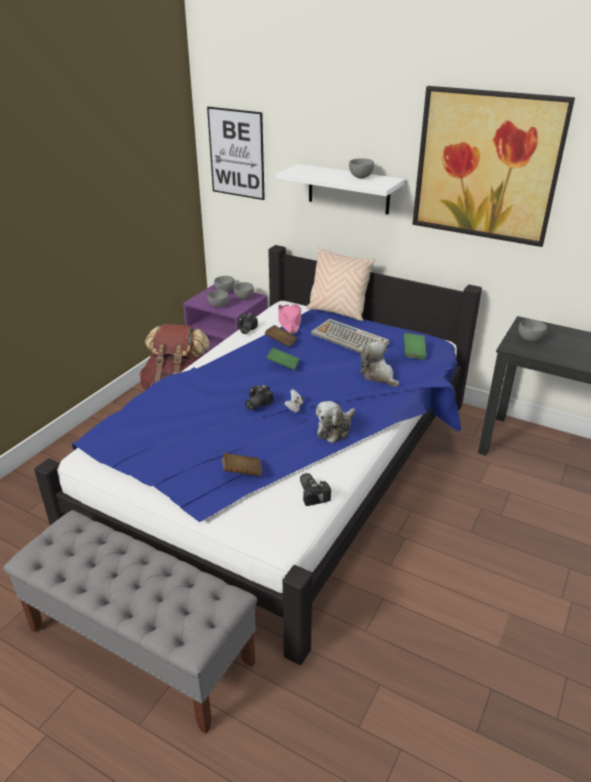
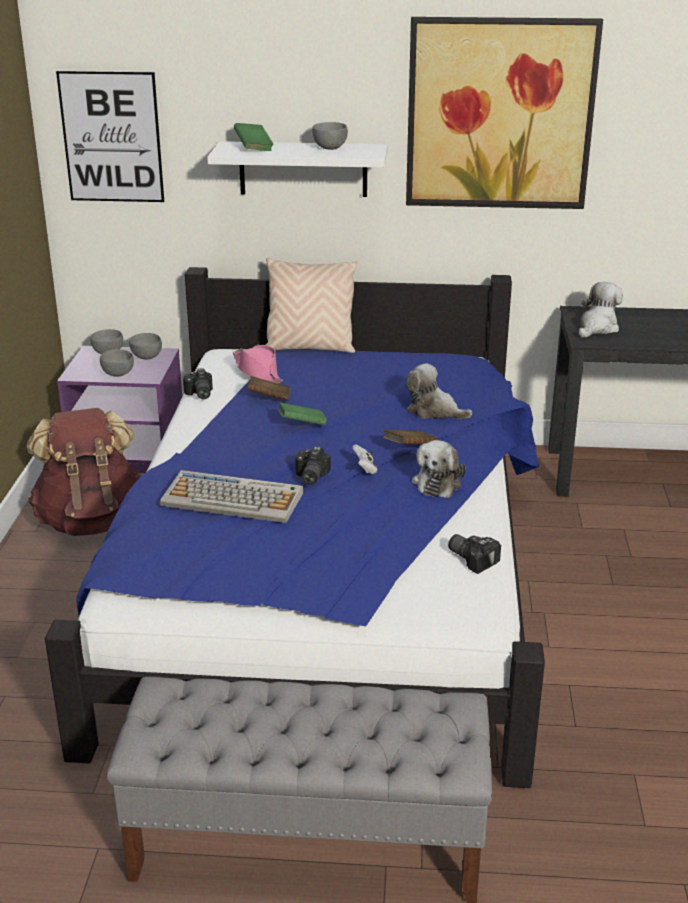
camera: 25 degrees left, 5 degrees down
brown book [222,453,262,476] -> brown book moved to [383,429,439,444]
keyboard [311,319,390,353] -> keyboard moved to [160,470,303,523]
green book [404,333,426,359] -> green book moved to [234,123,274,151]
grey bowl [518,319,547,342] -> plush toy [579,282,623,338]

